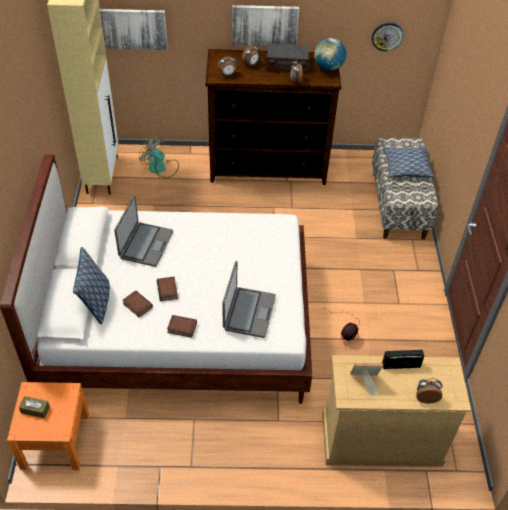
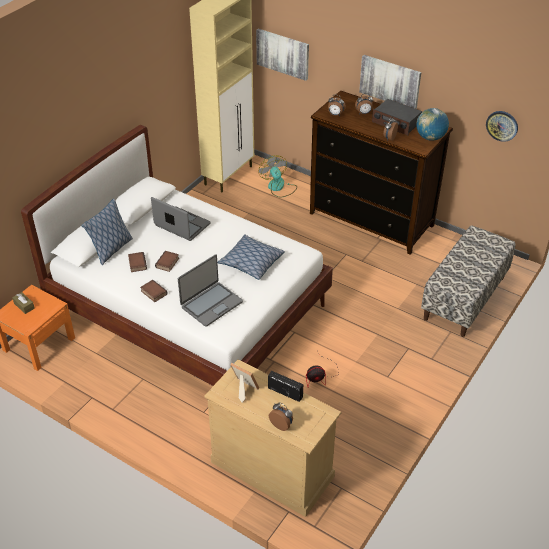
camera: 35 degrees right, 5 degrees down
laptop [114,195,173,267] -> laptop turned 105 degrees counterclockwise [151,197,210,241]
pillow [383,147,434,178] -> pillow moved to [217,234,285,280]

